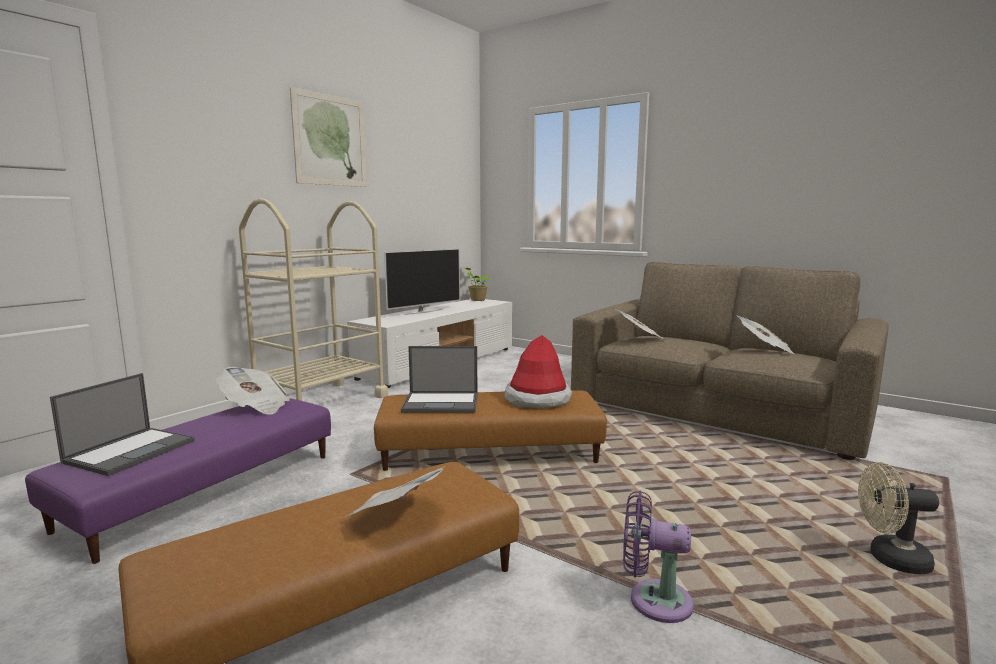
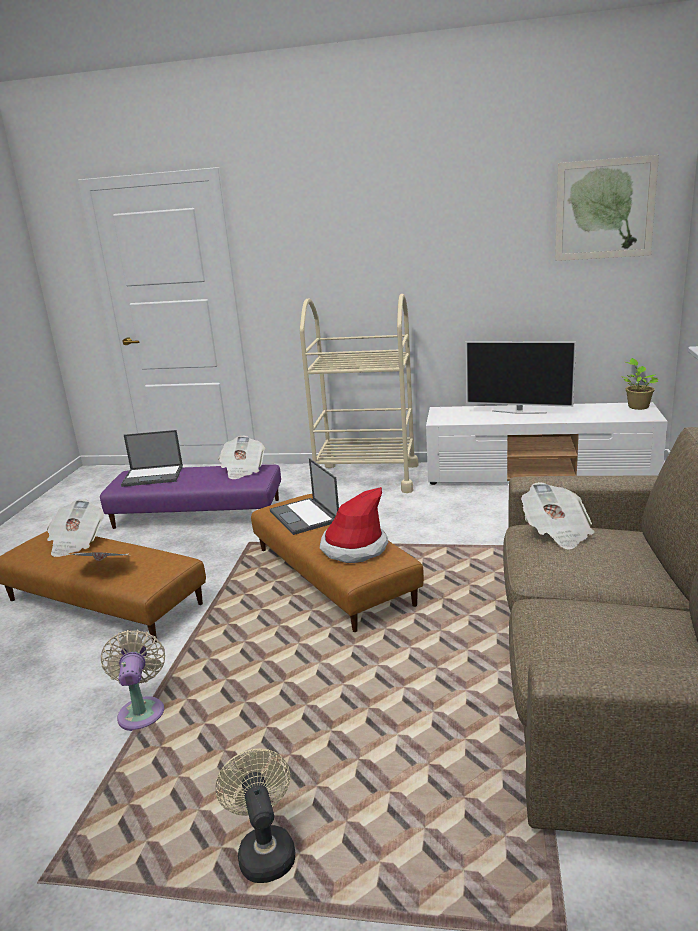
camera: 65 degrees right, 10 degrees up
picture [290,87,367,187] -> picture moved to [555,155,659,261]
purple fan [623,491,694,623] -> beige fan [101,630,165,731]
newspaper [736,315,794,354] -> newspaper moved to [47,499,104,557]

